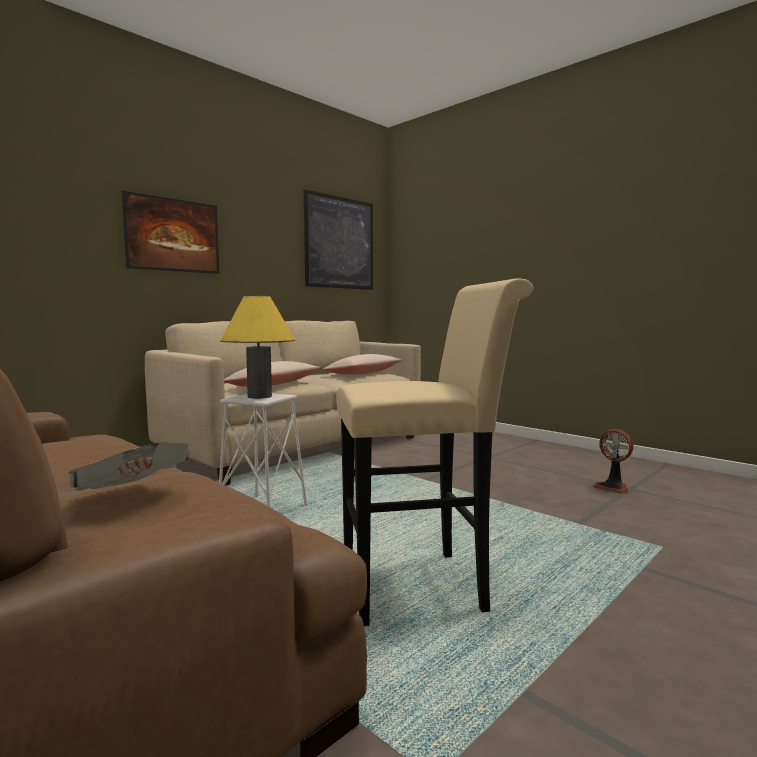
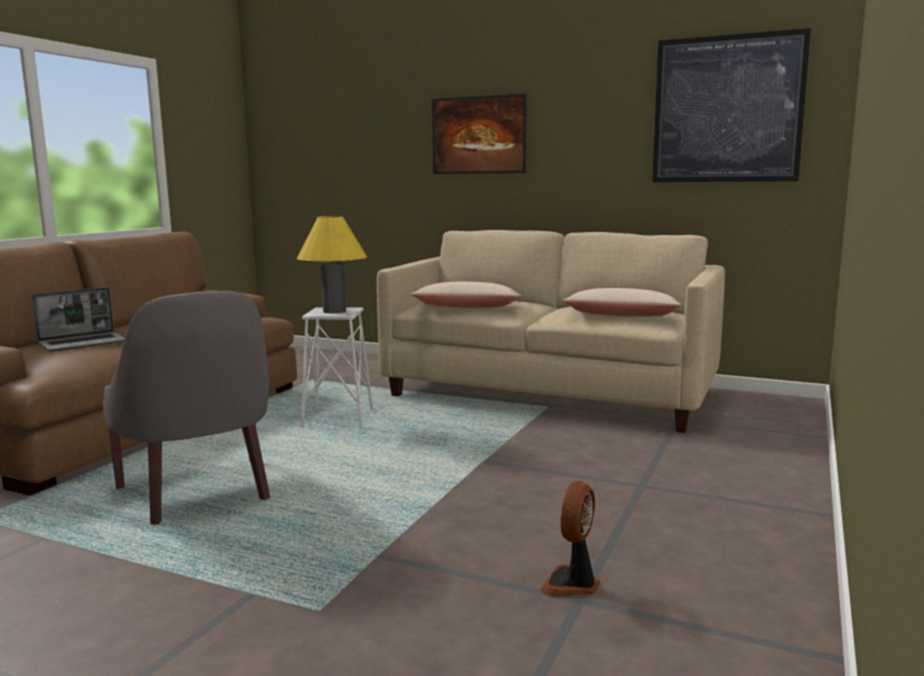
camera: 70 degrees right, 5 degrees up
newspaper [68,442,189,491] -> laptop [32,287,125,352]
beige stool [336,278,534,626] -> grey armchair [103,291,270,524]

